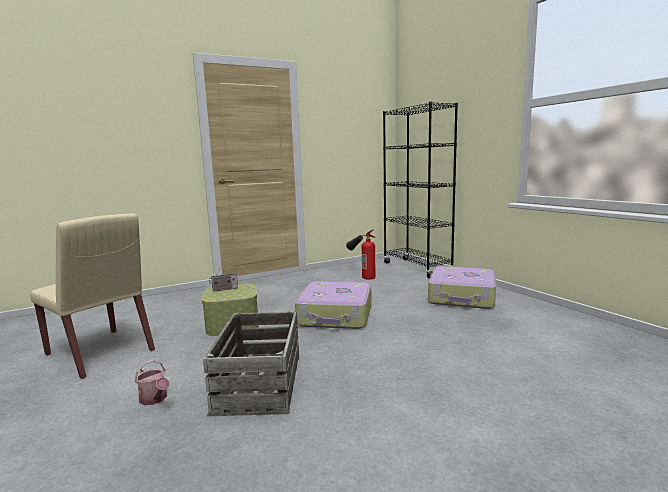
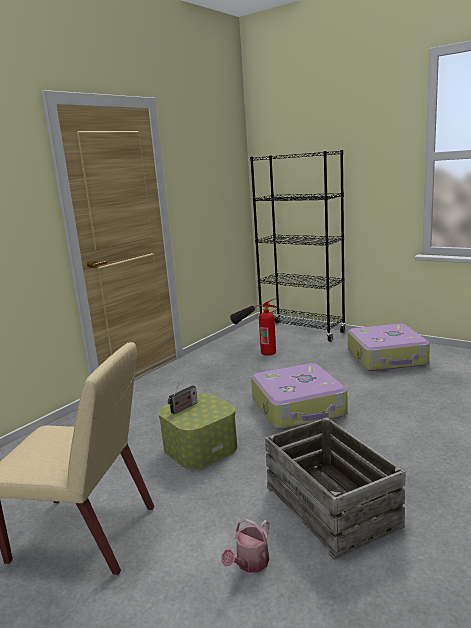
camera: 25 degrees left, 5 degrees up
watering can [134,360,169,405] -> watering can turned 105 degrees clockwise [221,519,269,573]

